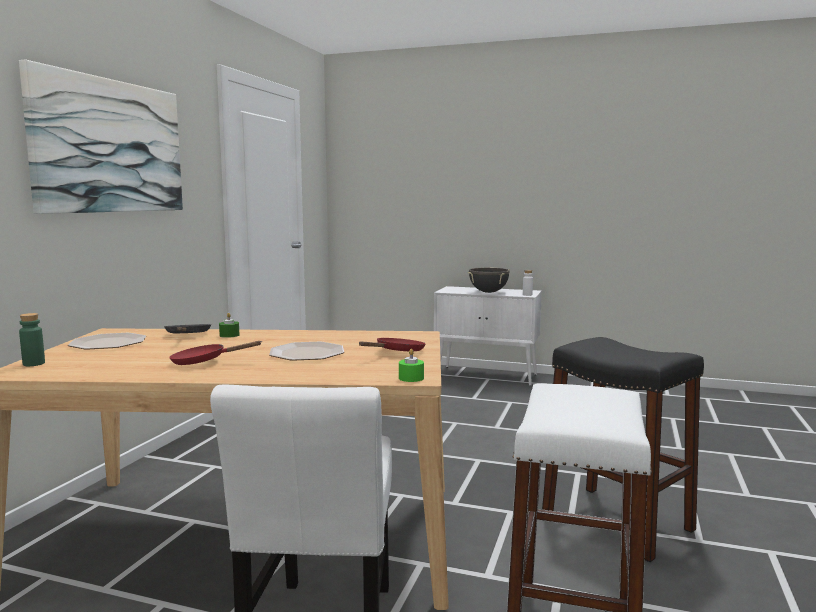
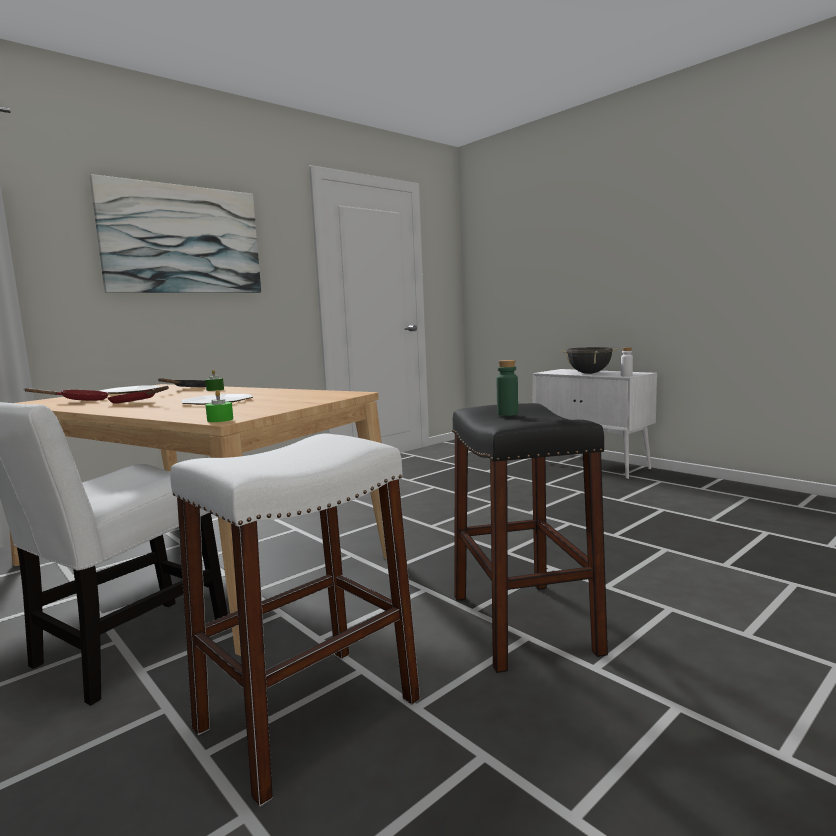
camera: 30 degrees right, 0 degrees up
green bottle [19,313,45,366] -> green bottle moved to [497,360,518,416]
red frying pan [359,338,426,351] -> red frying pan moved to [25,388,109,401]

